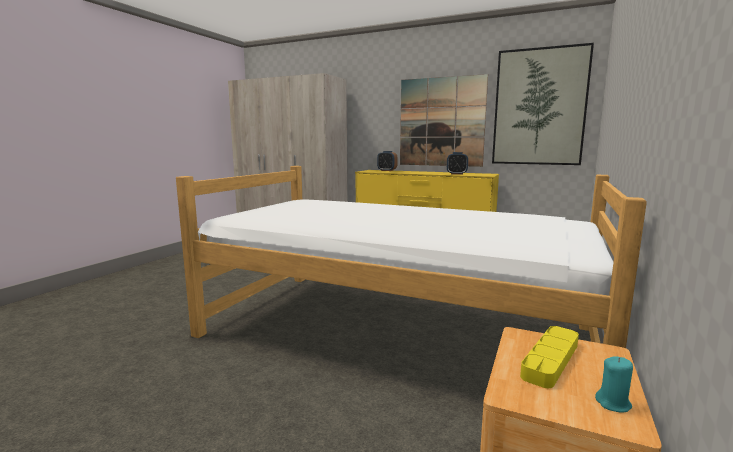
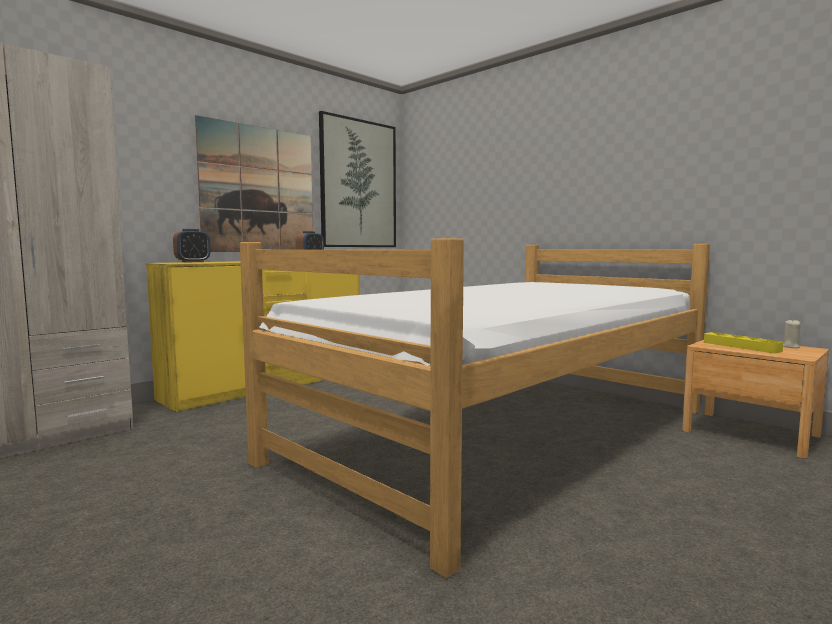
camera: 70 degrees left, 5 degrees down
turquoise candle [595,356,633,413] -> beige candle [783,320,801,348]

